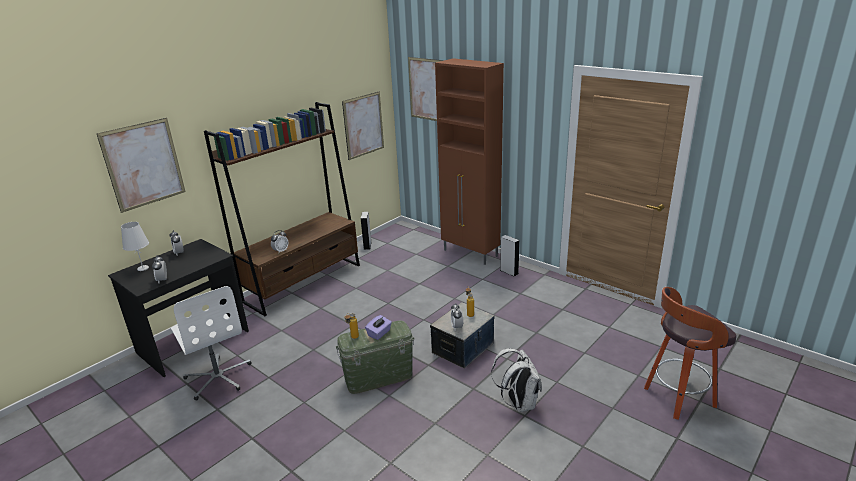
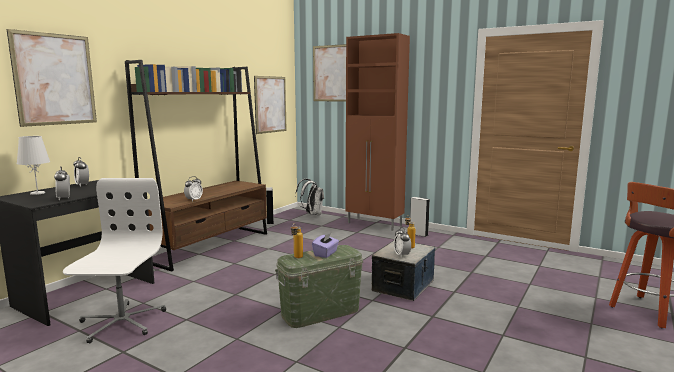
camera: 10 degrees left, 15 degrees down
white office chair [171,286,252,400] -> white office chair turned 135 degrees counterclockwise [63,178,166,343]
white backpack [491,348,542,412] -> white backpack moved to [295,179,324,215]

